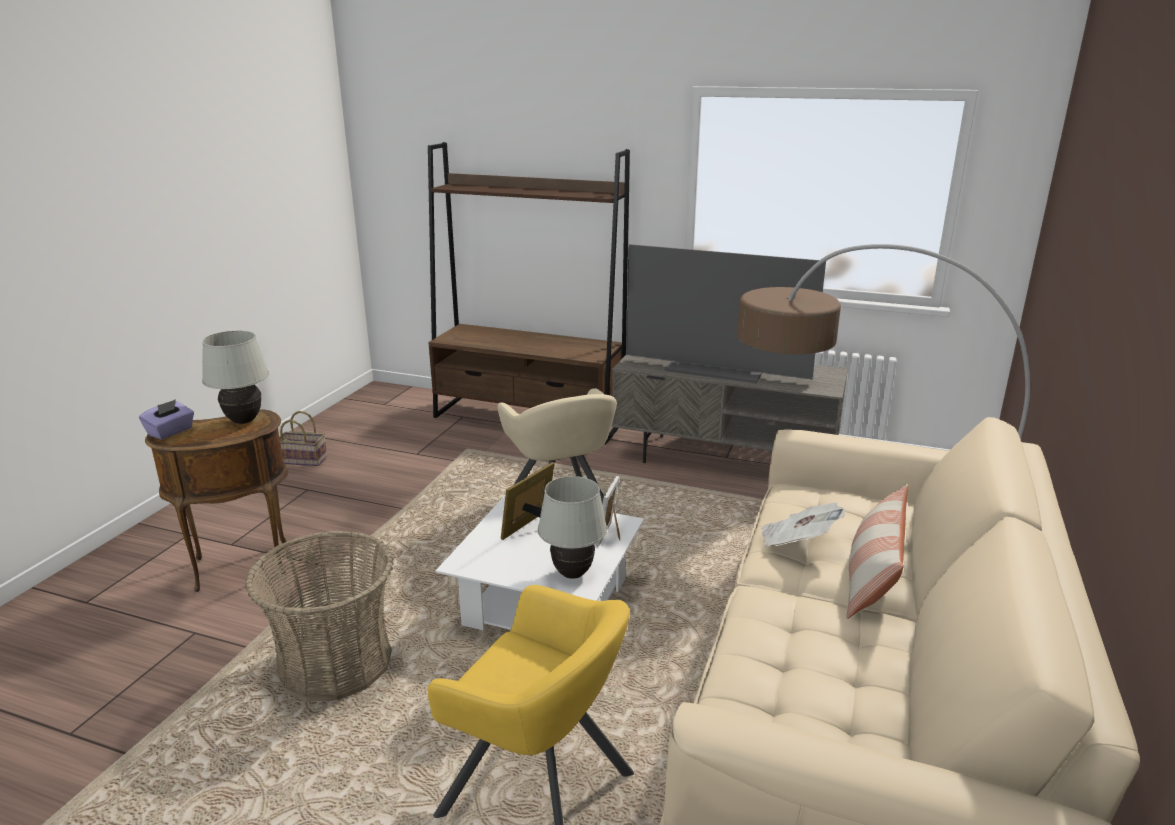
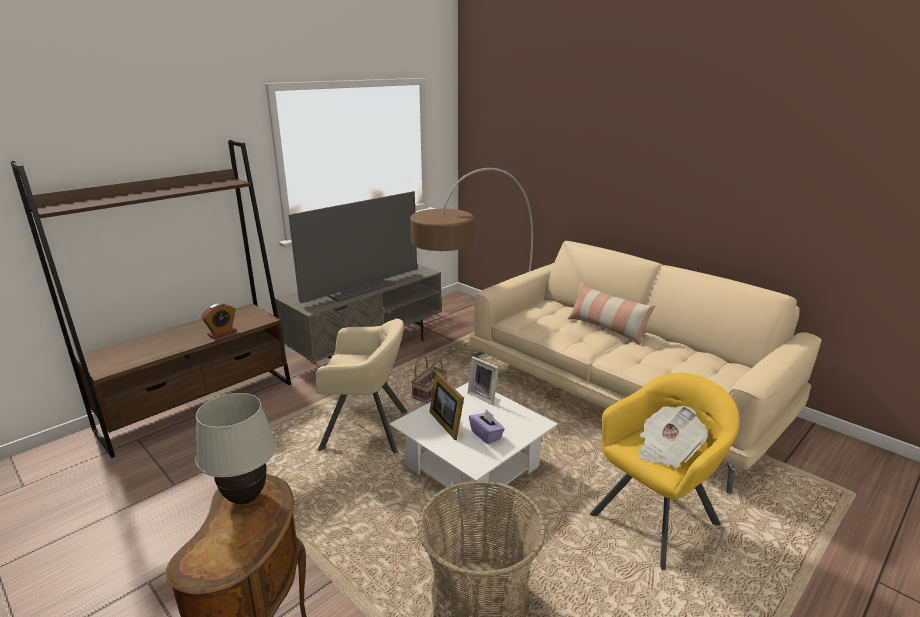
camera: 65 degrees left, 0 degrees up
purple tissue box [139,399,194,440] -> purple tissue box moved to [469,409,505,444]
basket [279,411,327,466] -> basket moved to [411,355,447,404]
white table lamp [538,476,607,579] -> none
newspaper [761,503,845,547] -> newspaper moved to [638,406,707,468]
none -> alarm clock [201,303,237,339]

